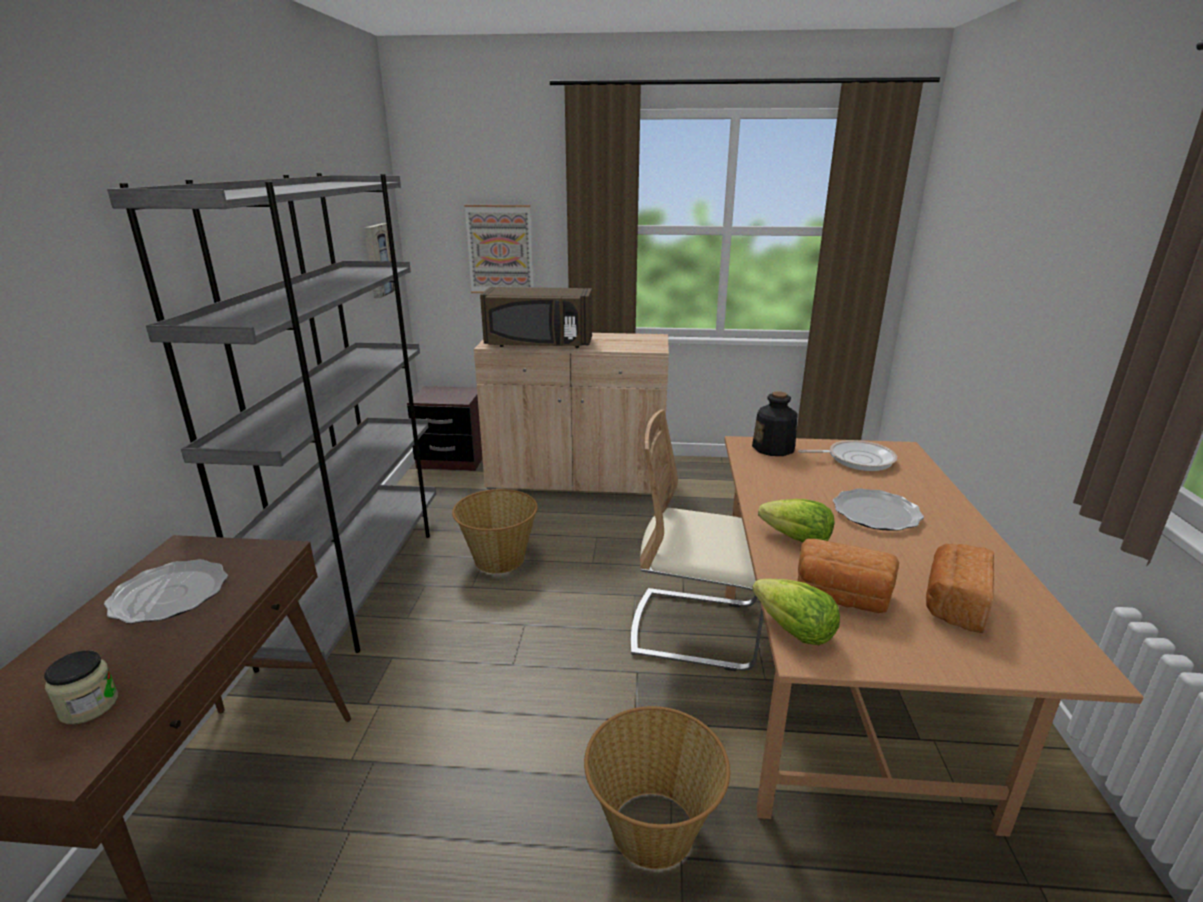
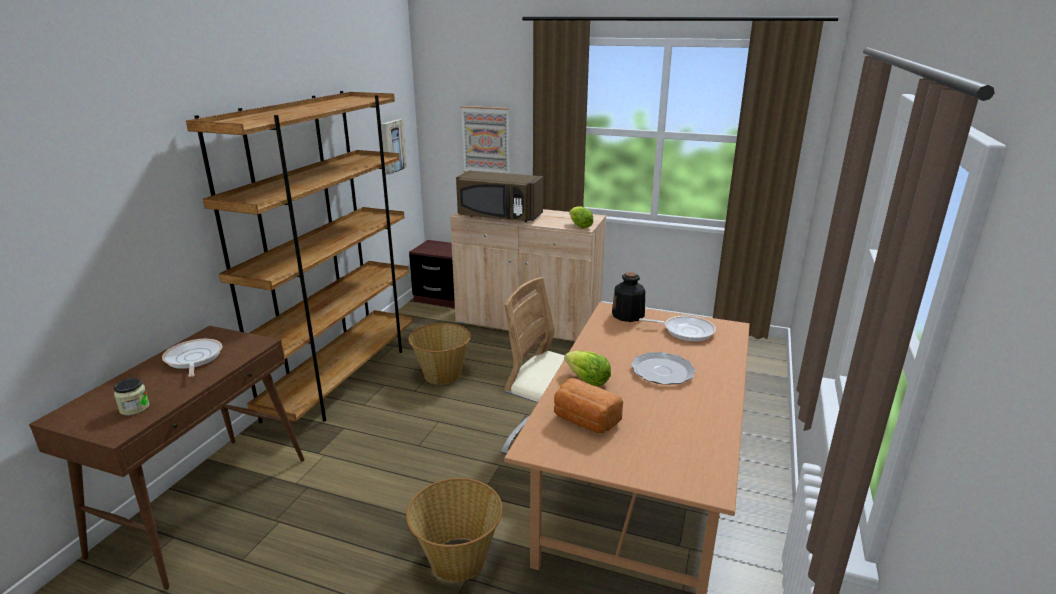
camera: 15 degrees right, 0 degrees up
plate [104,559,228,624] -> frying pan [162,339,222,377]
grey bookcase [107,173,436,673] -> brown bookcase [186,91,413,423]
lettuce [752,579,840,645] -> lettuce moved to [569,206,593,228]
bread [926,544,994,633] -> none

